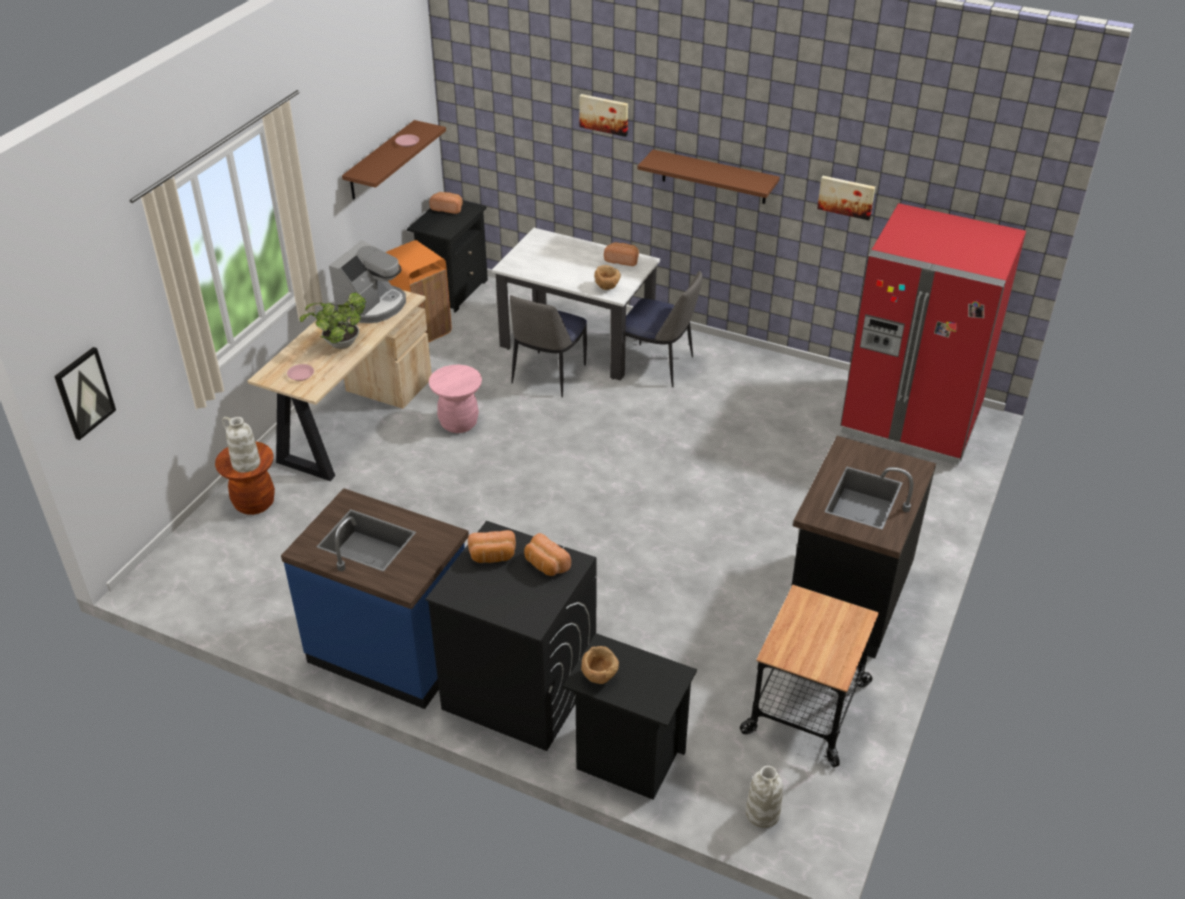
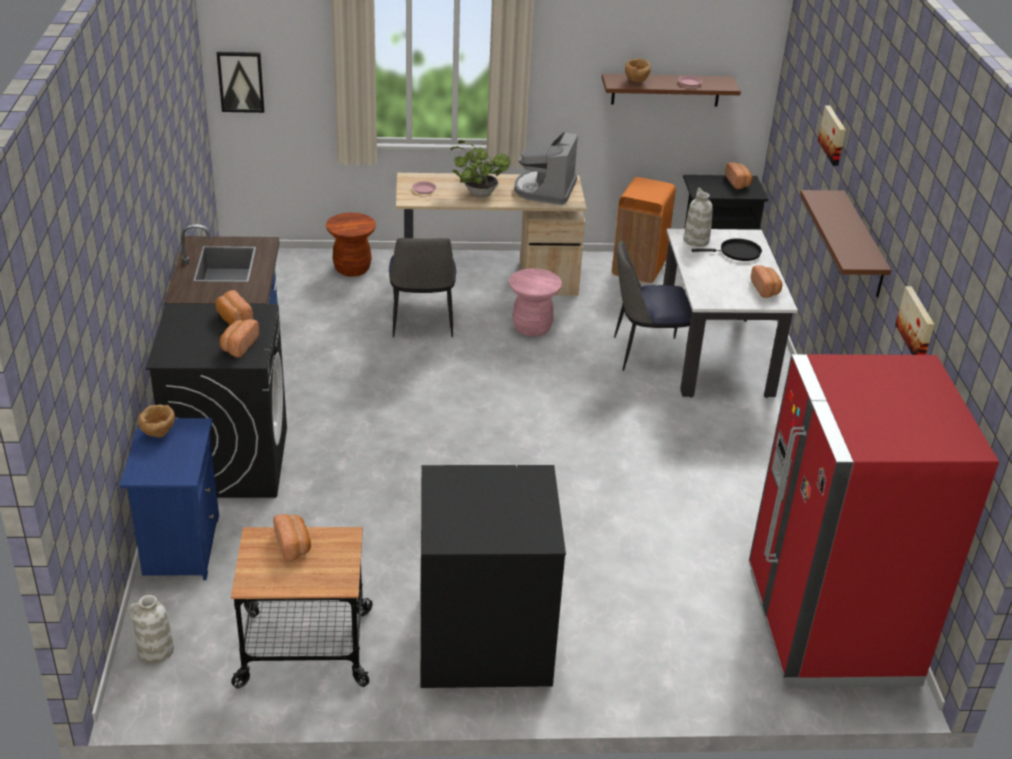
camera: 60 degrees right, 5 degrees down
white vase [222,417,260,473] -> white vase moved to [684,188,713,247]
coffee machine [329,240,406,323] -> coffee machine turned 105 degrees clockwise [514,131,578,205]
black nightstand [563,633,697,800] -> blue nightstand [120,418,219,580]
brown bowl [594,265,621,290] -> brown bowl moved to [625,58,651,83]
chair [626,271,702,387] -> chair moved to [389,238,456,338]
black counter [791,436,936,658] -> black washing machine [421,465,566,688]
none -> bread [273,514,311,562]
none -> black frying pan [691,238,762,261]

